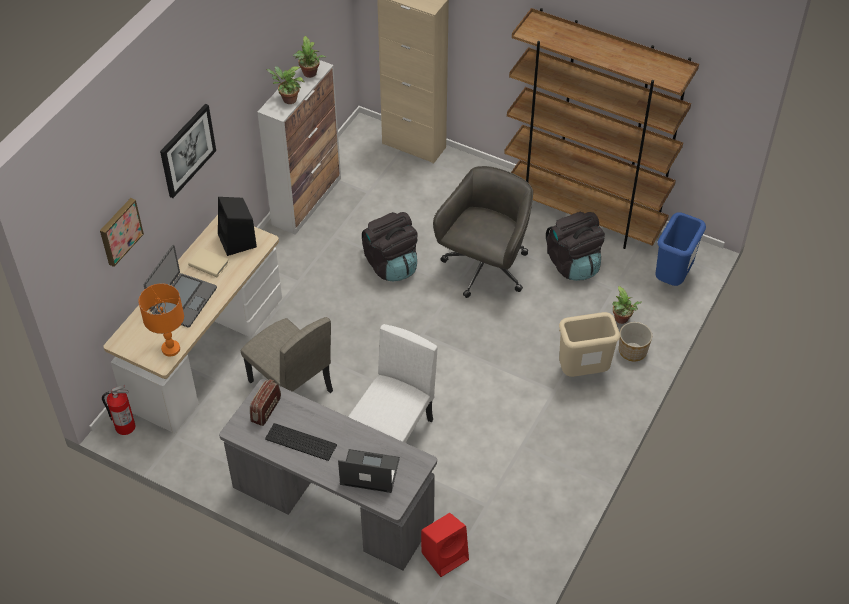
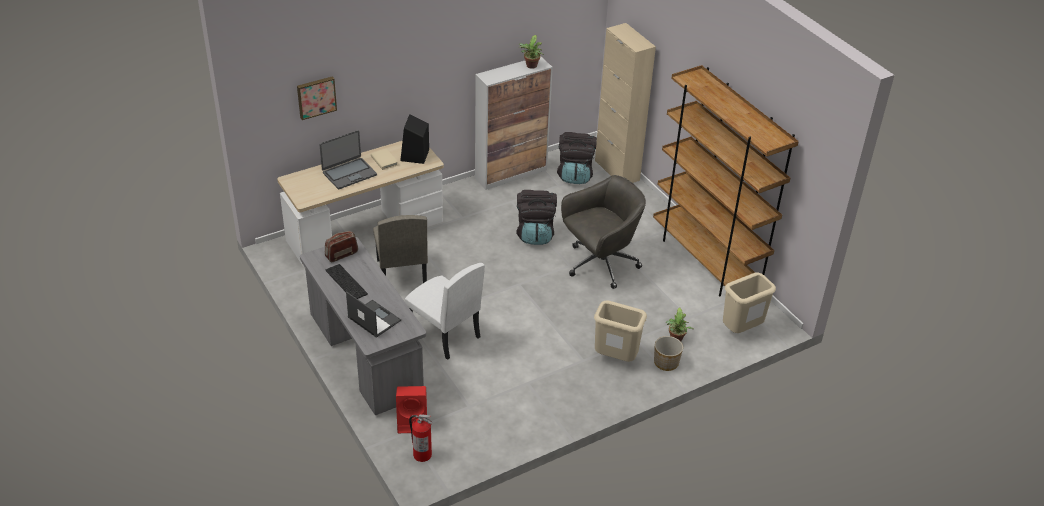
camera: 30 degrees right, 10 degrees down
fire extinguisher [102,385,135,435] -> fire extinguisher moved to [409,414,433,462]
orange table lamp [139,283,184,356] -> none
picture [160,104,216,198] -> none
potted plant [266,66,305,104] -> none
white chair [348,324,437,443] -> white chair turned 75 degrees clockwise [405,263,485,360]
black backpack [546,212,605,281] -> black backpack moved to [557,132,597,184]
blue trash can [655,212,706,286] -> beige trash can [723,272,776,333]

